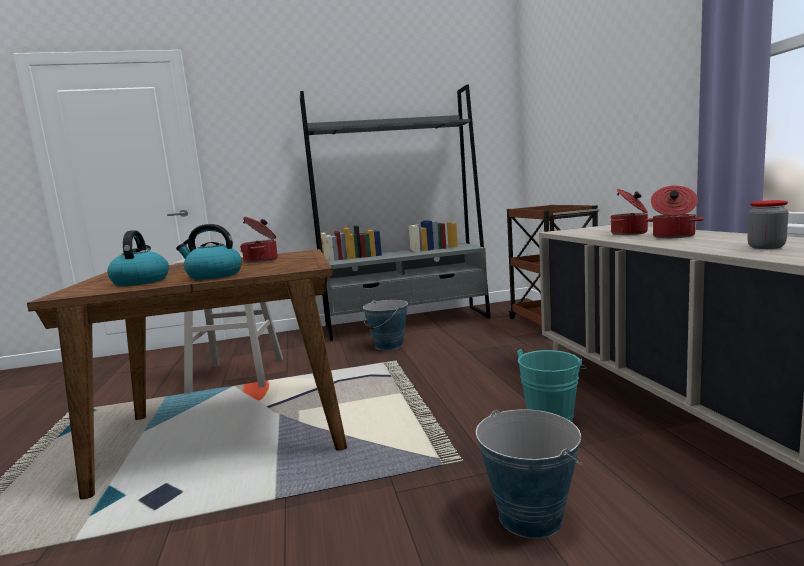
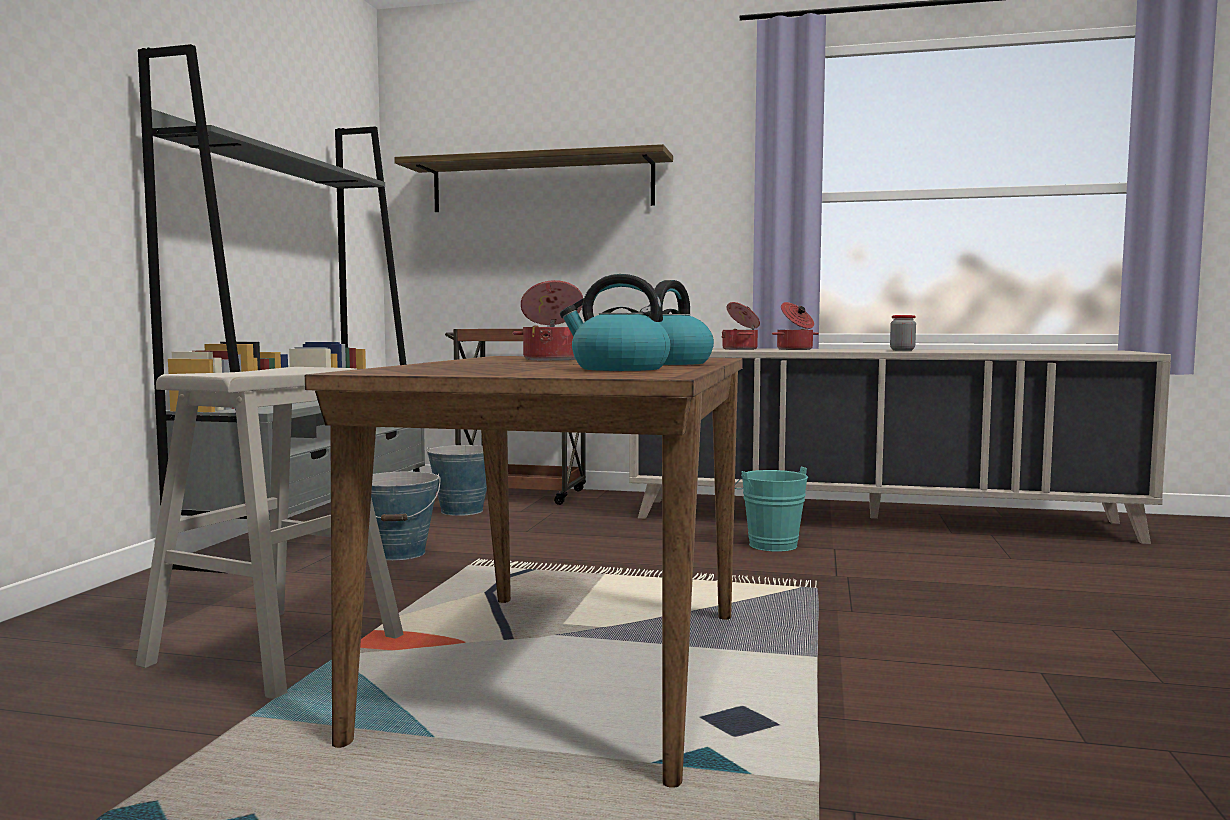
camera: 65 degrees left, 5 degrees down
bucket [476,409,584,539] -> bucket moved to [427,445,487,516]
none -> shelf [394,144,673,212]

